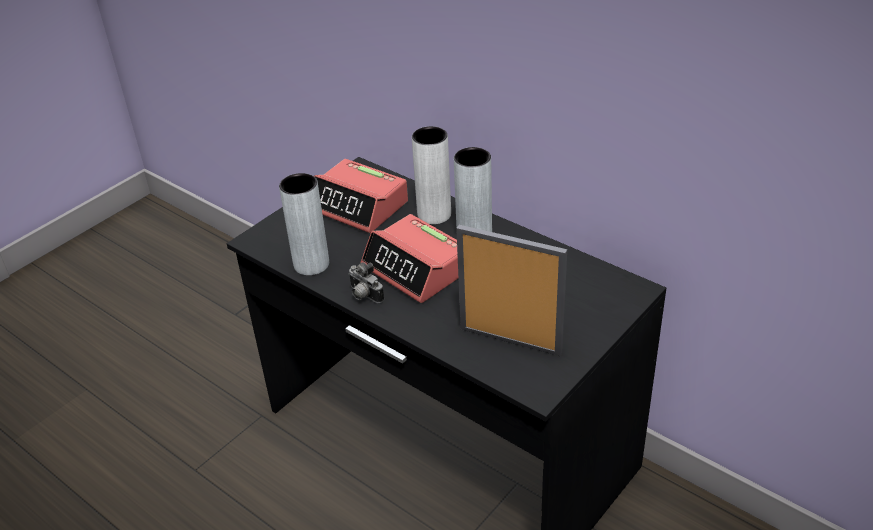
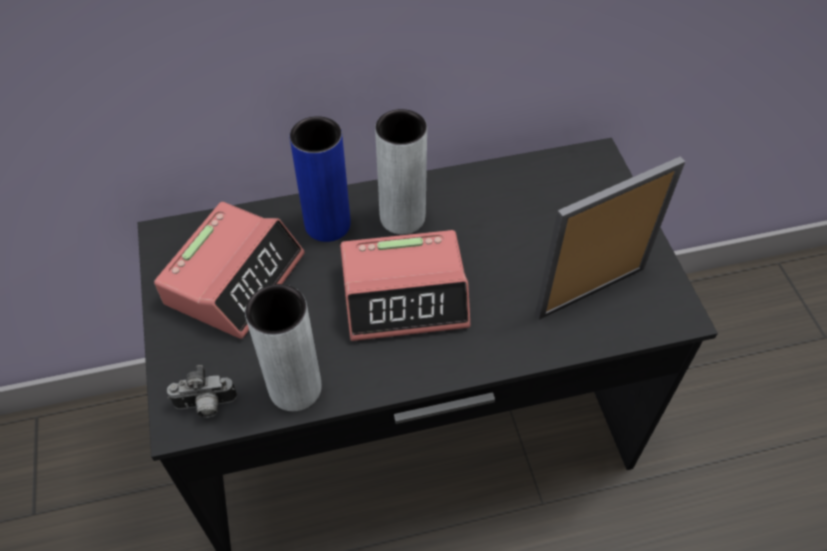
camera: 55 degrees left, 15 degrees up
alarm clock [314,159,408,233] -> alarm clock turned 45 degrees counterclockwise [154,202,305,339]
camera [349,262,384,303] -> camera moved to [167,365,237,418]
white vase [412,126,451,224] -> blue vase [290,116,350,242]

